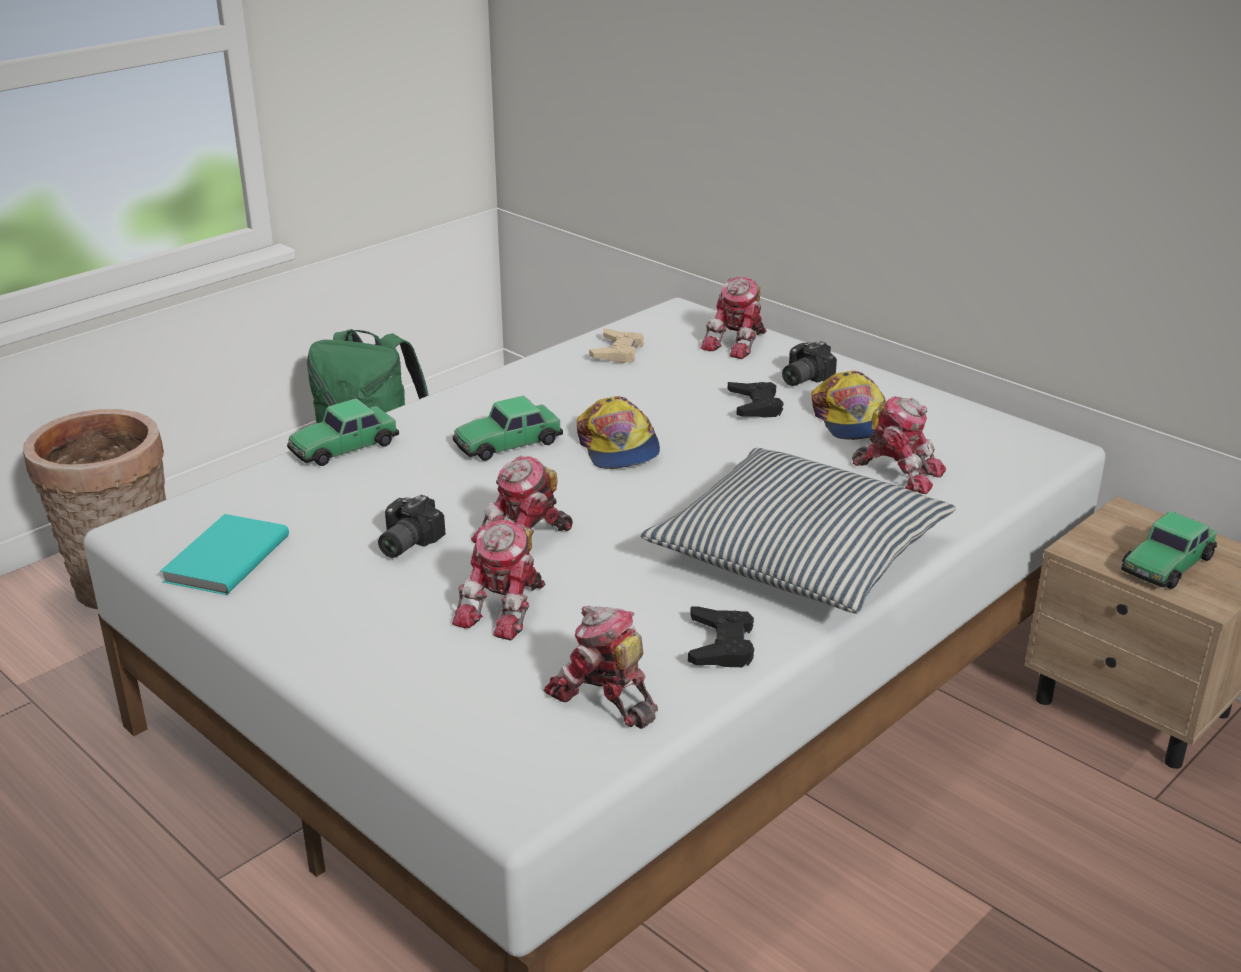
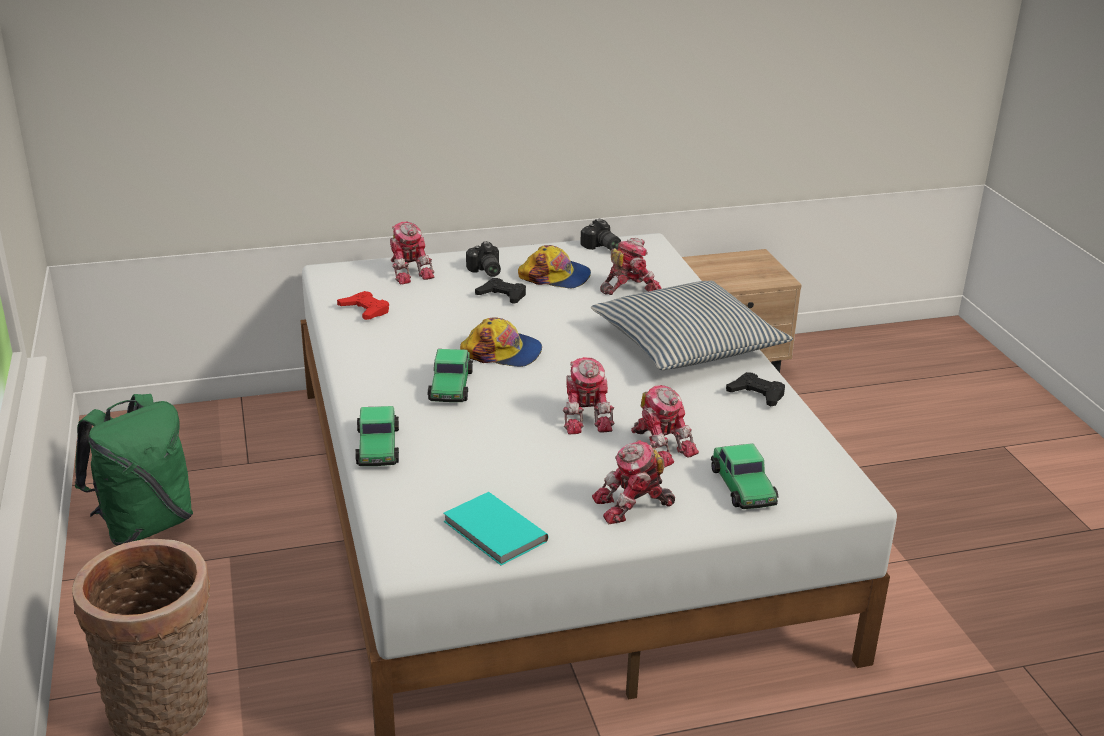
camera: 60 degrees left, 0 degrees up
camera [378,494,445,558] -> camera moved to [580,219,621,251]
toy robot [544,606,658,729] -> toy robot moved to [592,440,675,524]
beige game controller [589,328,644,363] -> red game controller [337,291,389,320]
toy car [1121,511,1217,589] -> toy car moved to [711,443,779,509]

